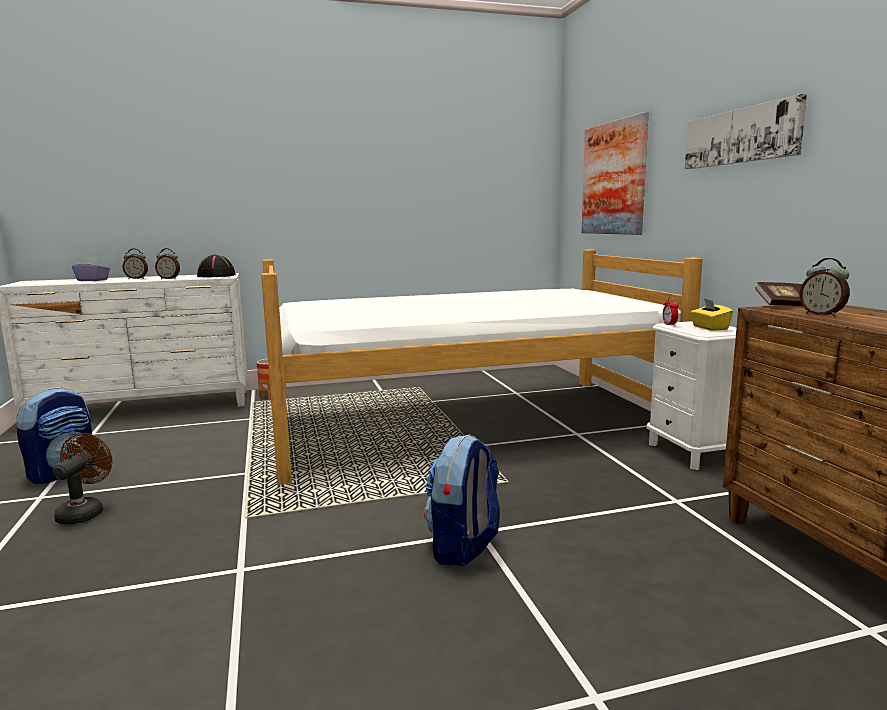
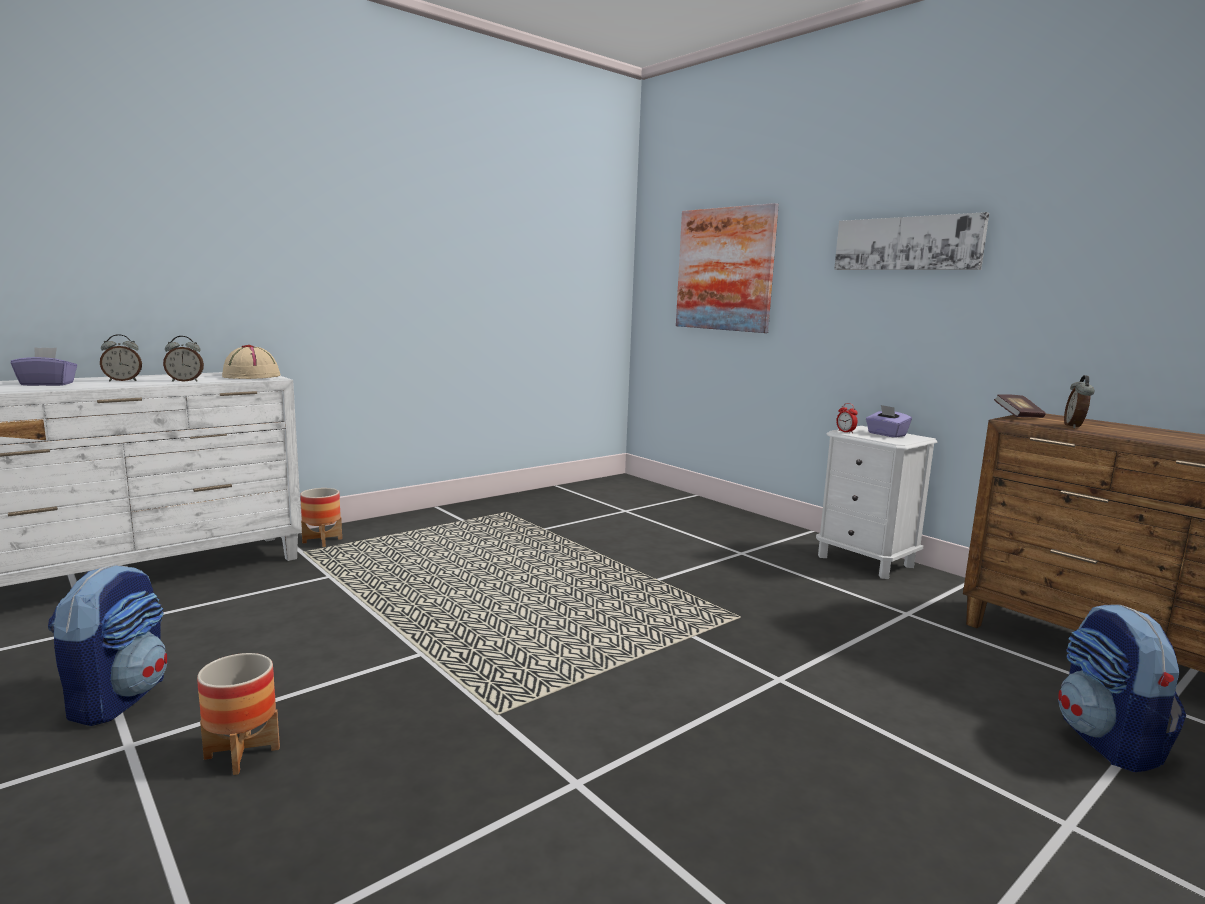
camera: 25 degrees left, 0 degrees up
brown fan [53,433,112,524] -> planter [197,653,280,775]
black hat [197,254,236,277] -> beige hat [222,345,280,379]
bed [261,250,703,485] -> none
backpack [424,434,500,566] -> backpack moved to [1058,604,1186,772]
yellow tissue box [690,298,733,331] -> purple tissue box [866,405,912,438]
alarm clock [800,258,850,317] -> alarm clock turned 75 degrees clockwise [1064,375,1095,429]

